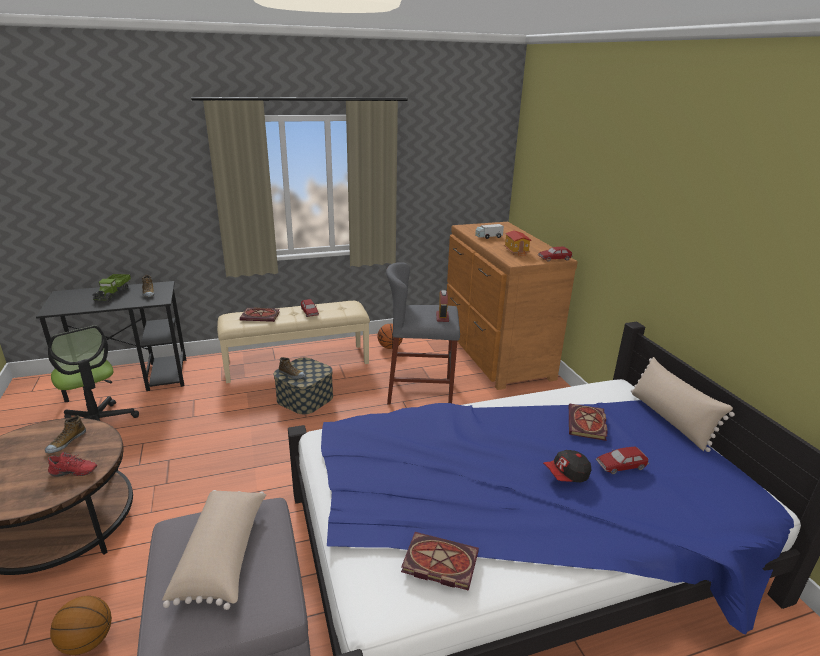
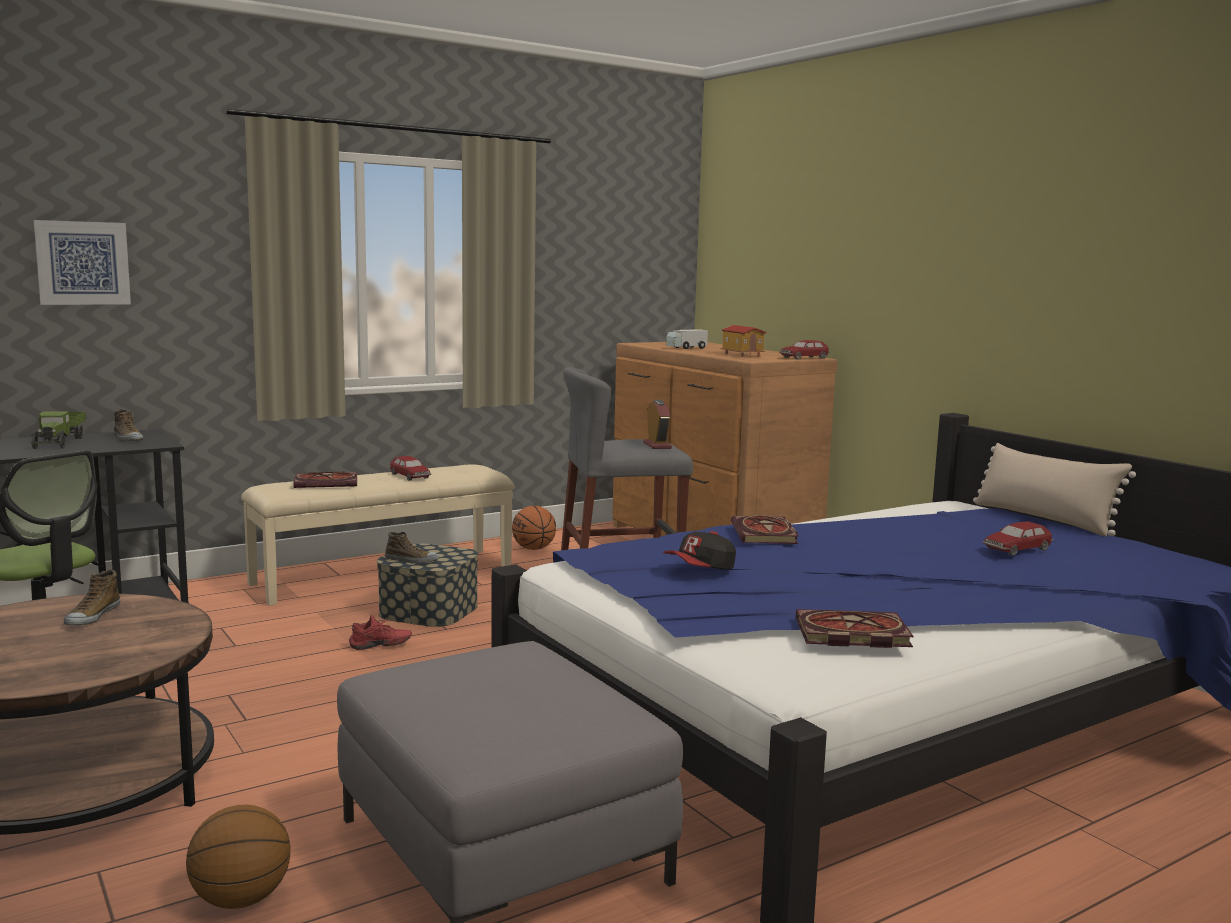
camera: 15 degrees left, 15 degrees down
red shoe [48,452,97,477] -> red shoe moved to [349,615,412,650]
beige pillow [162,490,266,610] -> none
cap [543,450,592,482] -> cap moved to [663,531,736,569]
book [569,404,608,441] -> book moved to [731,515,798,544]
none -> picture [34,220,131,305]

